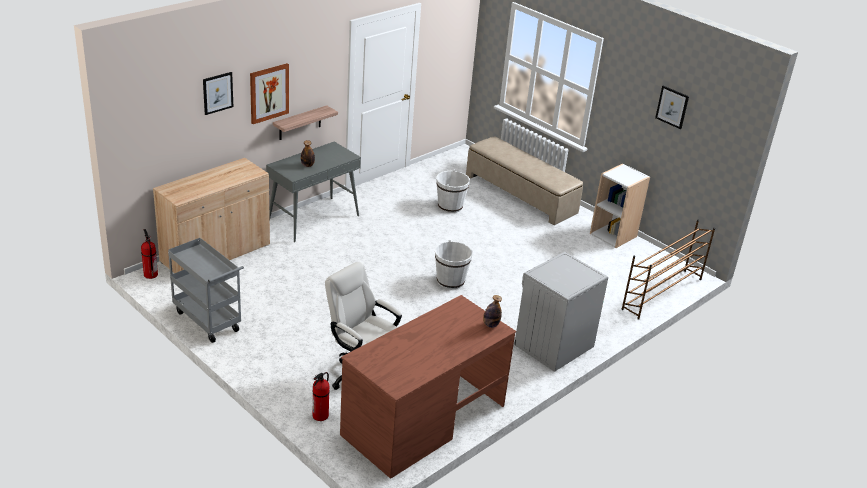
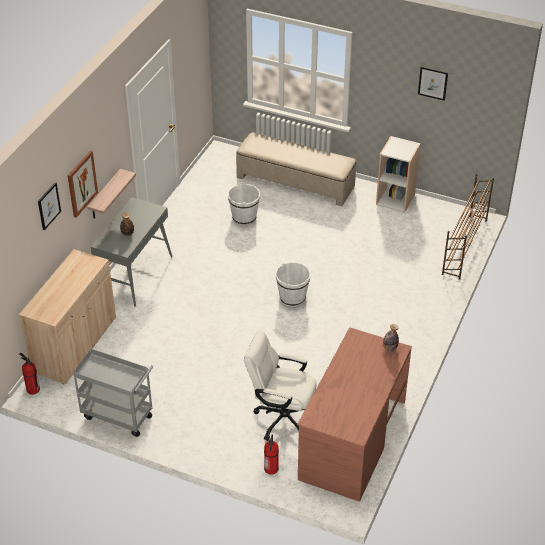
camera: 20 degrees left, 10 degrees up
white washing machine [514,252,608,372] -> none

